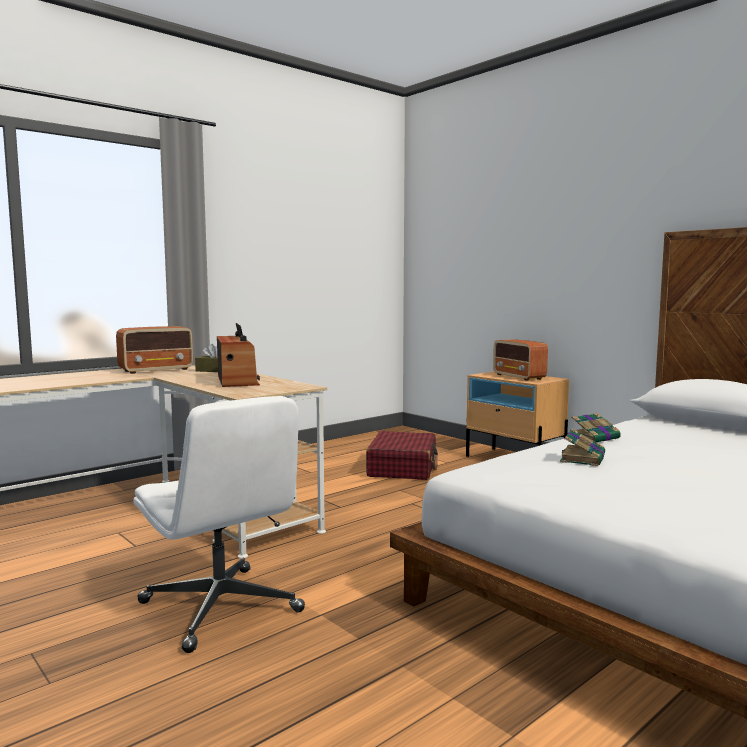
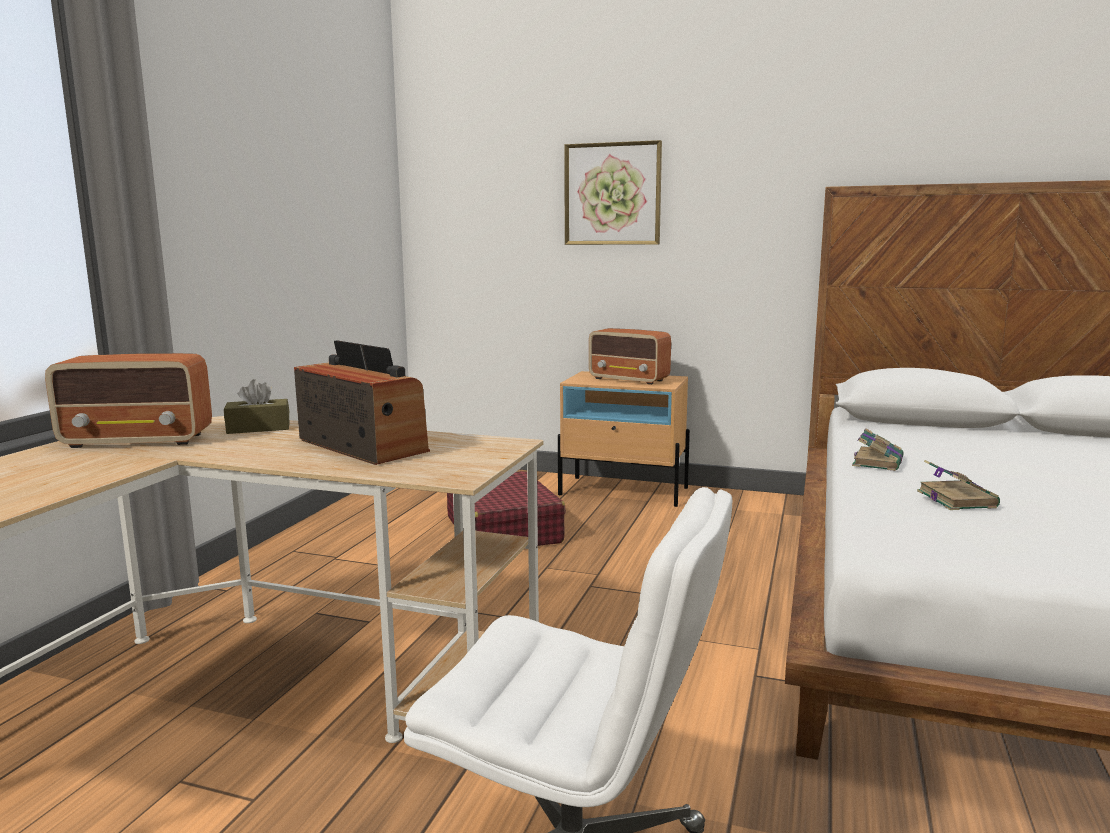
camera: 30 degrees left, 5 degrees up
radio [116,326,193,374] -> radio turned 60 degrees clockwise [45,353,212,448]
none -> picture [564,140,662,245]

